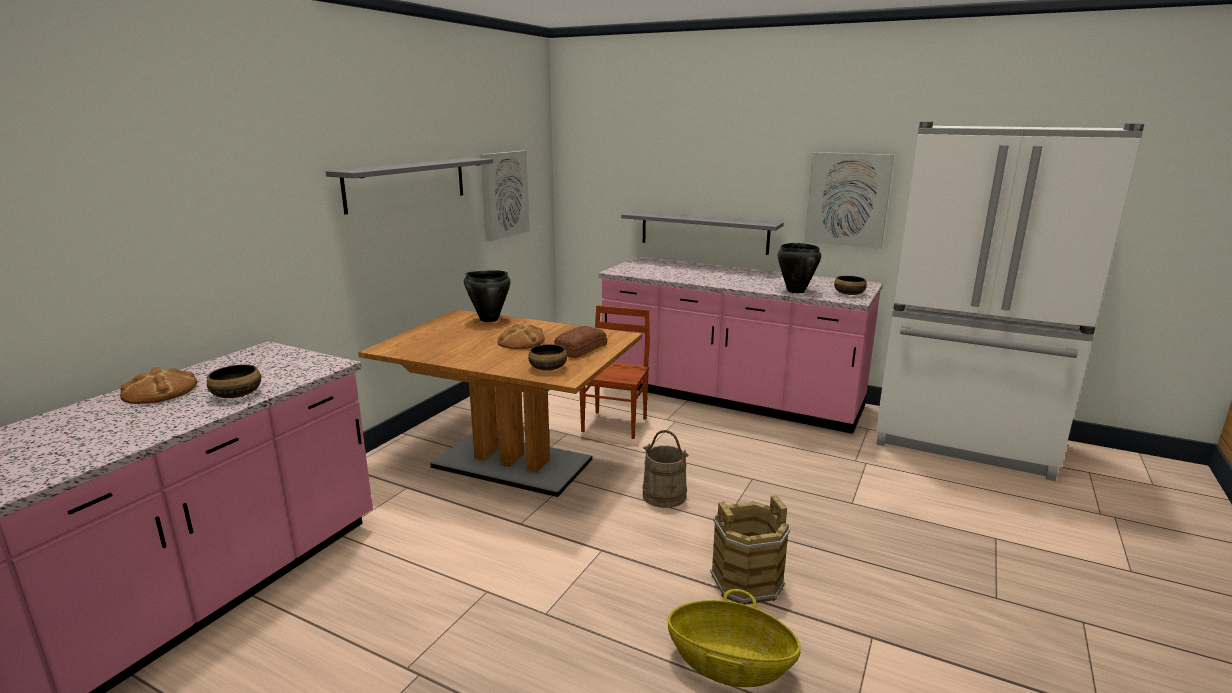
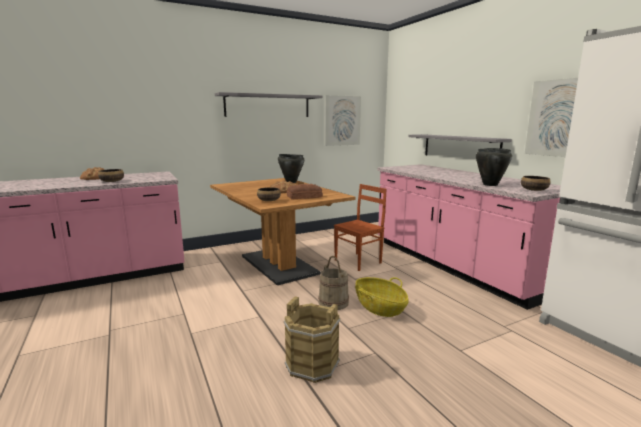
camera: 35 degrees right, 5 degrees down
basket [668,589,801,687] -> basket moved to [355,277,409,317]

